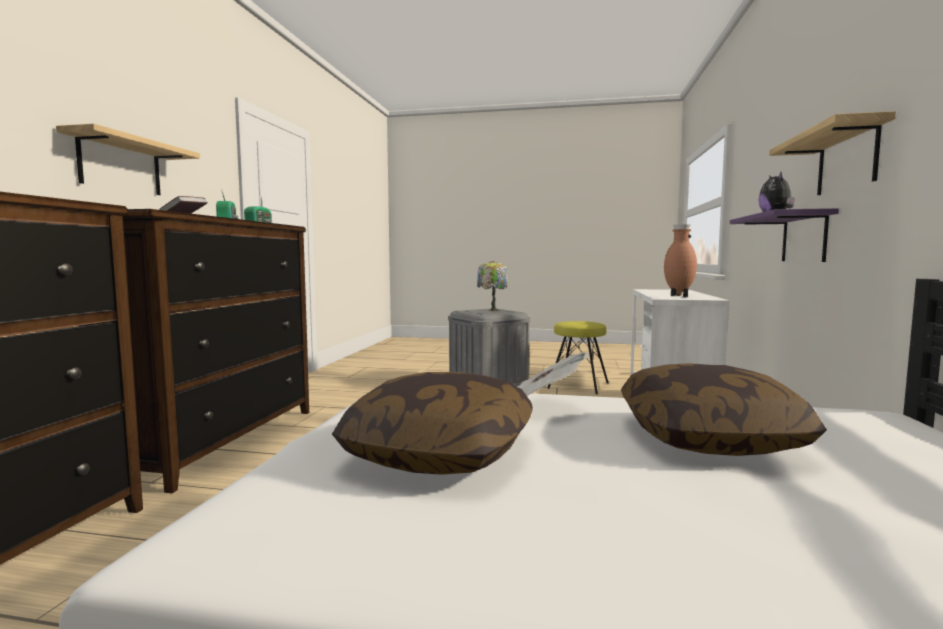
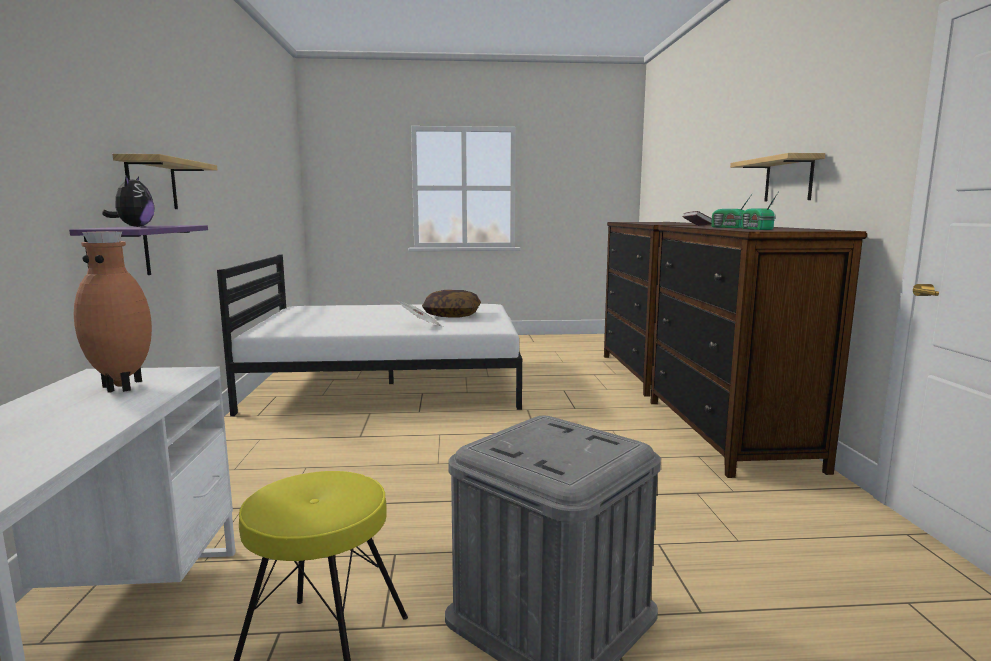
camera: 165 degrees right, 5 degrees up
table lamp [477,261,508,311] -> none
pillow [621,363,827,456] -> none

